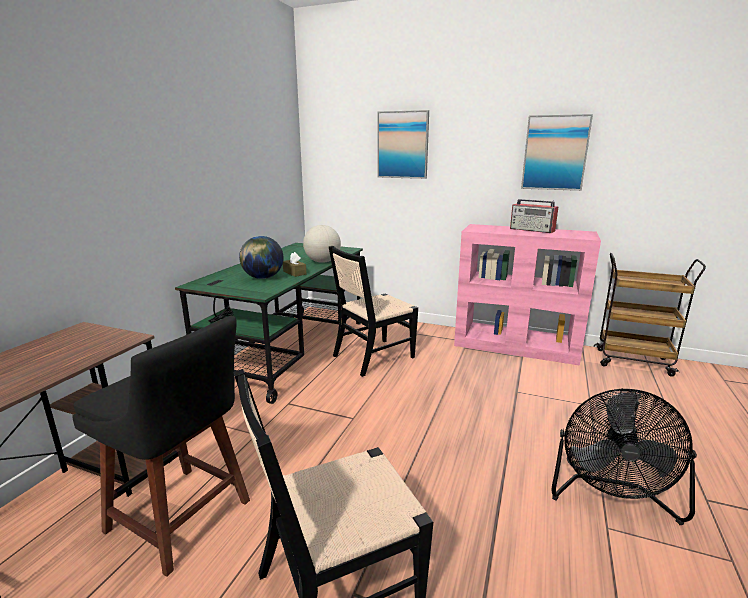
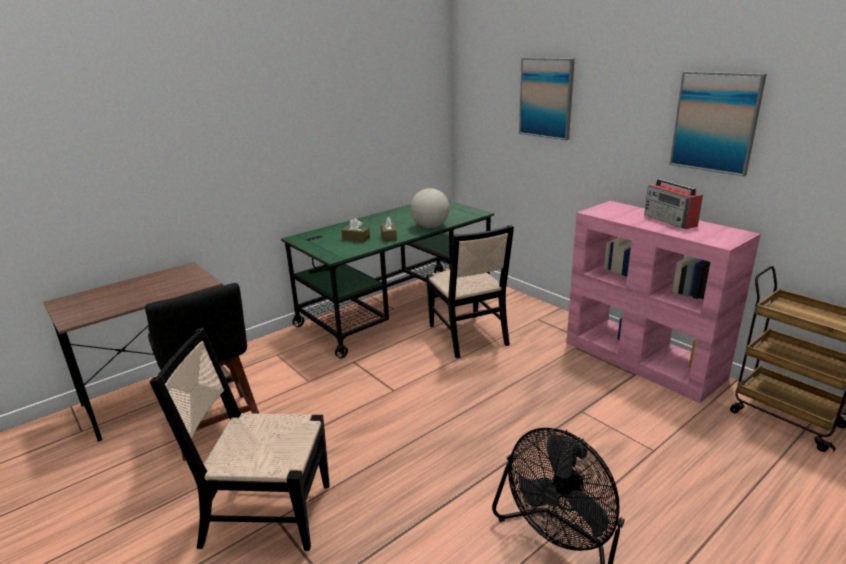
camera: 30 degrees right, 5 degrees up
globe [239,236,284,279] -> brown tissue box [341,218,370,242]
chair [329,246,418,377] -> chair turned 105 degrees counterclockwise [426,225,514,358]

